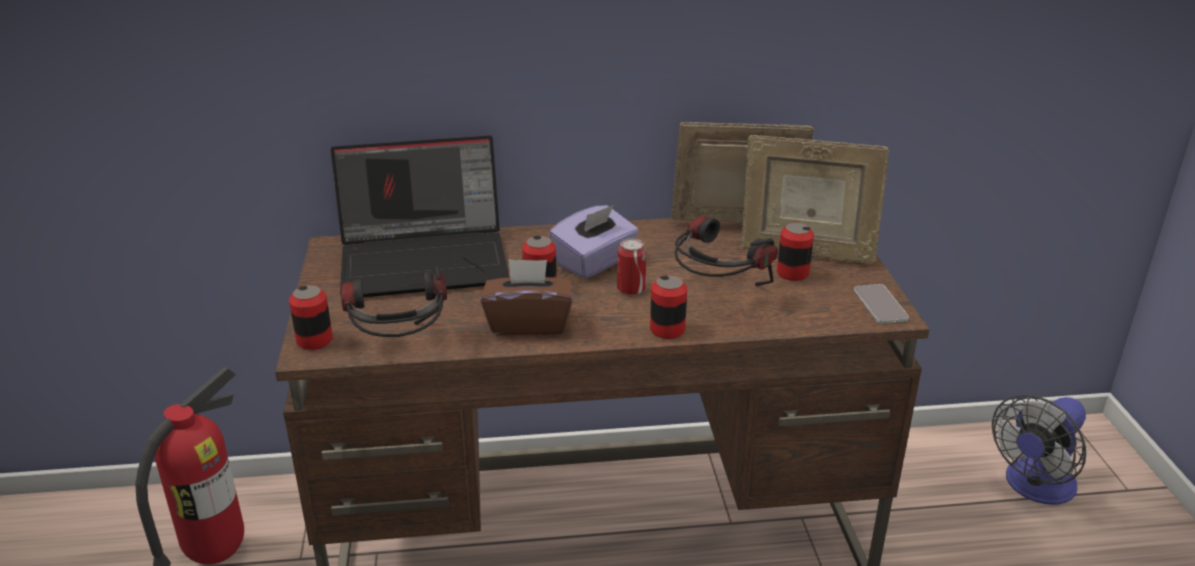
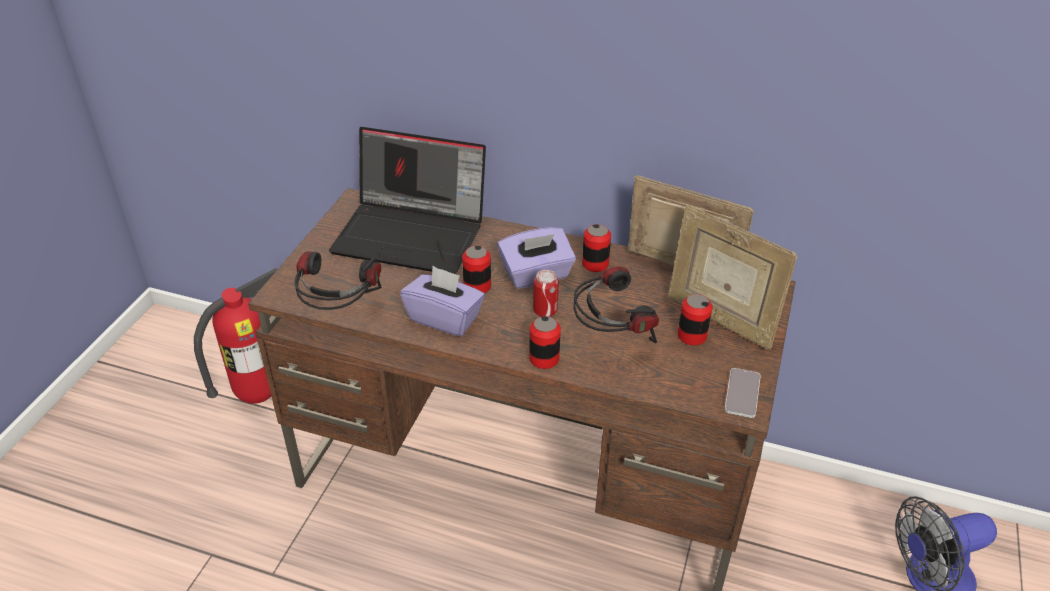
camera: 25 degrees right, 10 degrees up
can [289,285,333,350] -> can moved to [582,224,611,272]
brown tissue box [480,259,573,335] -> purple tissue box [400,266,485,336]

